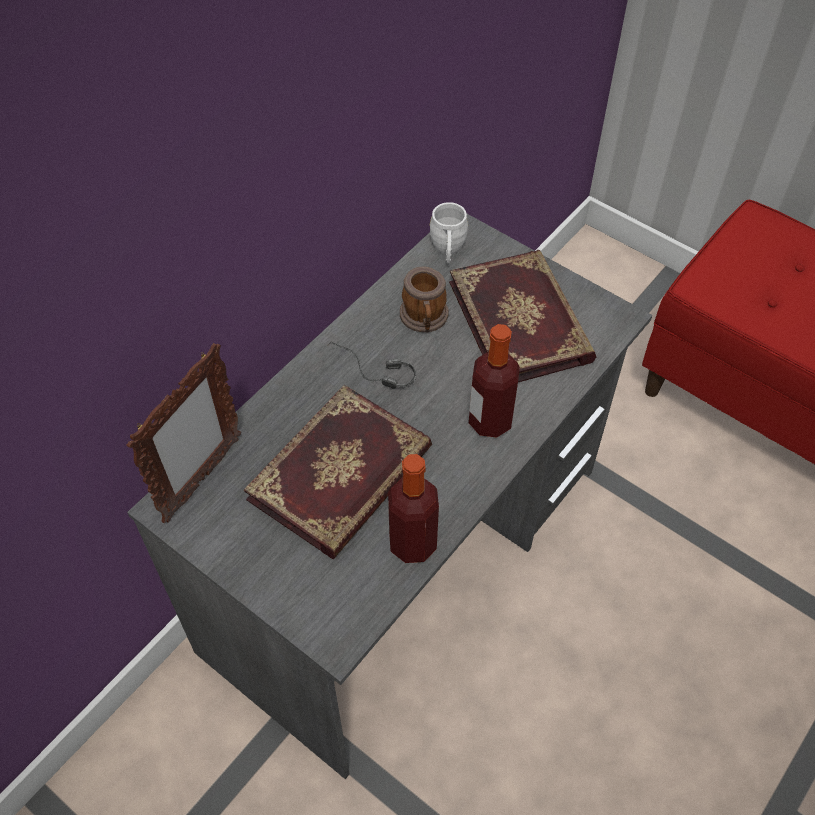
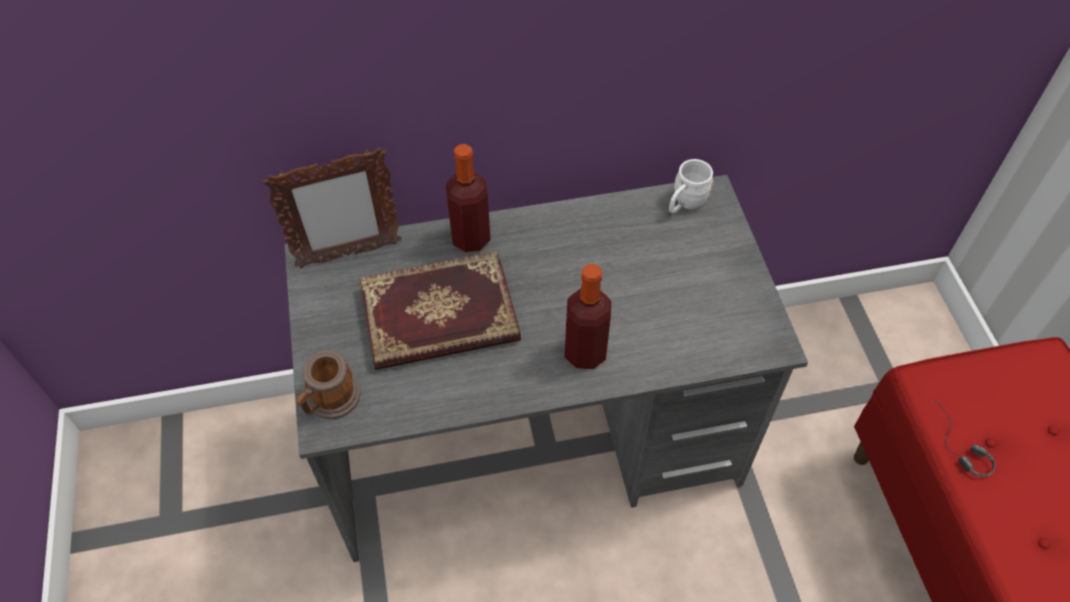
camera: 40 degrees right, 0 degrees up
headphones [327,342,416,389] -> headphones moved to [931,400,995,477]
bottle [388,454,439,563] -> bottle moved to [446,144,491,252]
mug [400,266,448,332] -> mug moved to [296,350,361,419]
book [449,250,596,382] -> none

